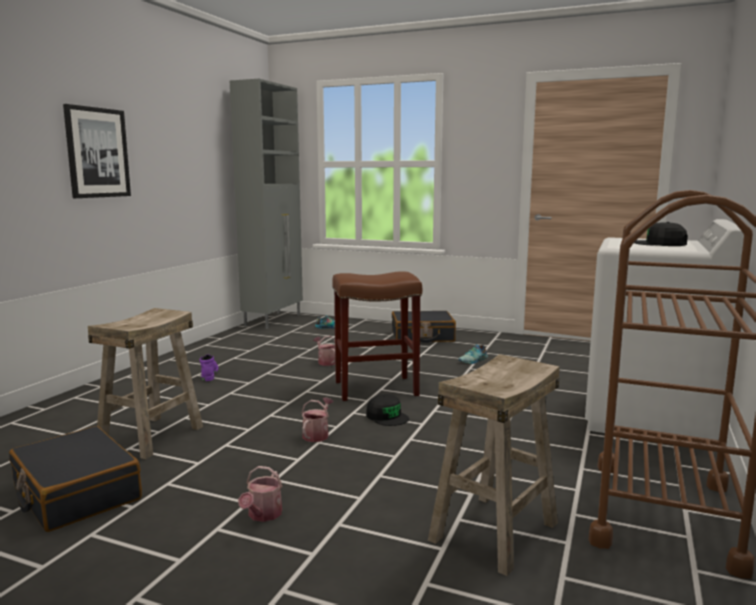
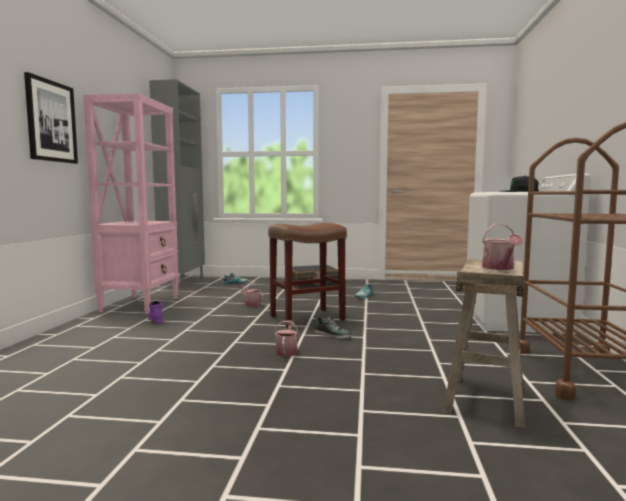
camera: 15 degrees left, 5 degrees down
black suitcase [9,426,142,532] -> none
beige stool [88,308,203,459] -> none
watering can [238,466,282,522] -> watering can moved to [482,224,523,270]
black cap [366,394,409,426] -> shoe [315,315,352,339]
none -> pink bookcase [83,93,179,314]

